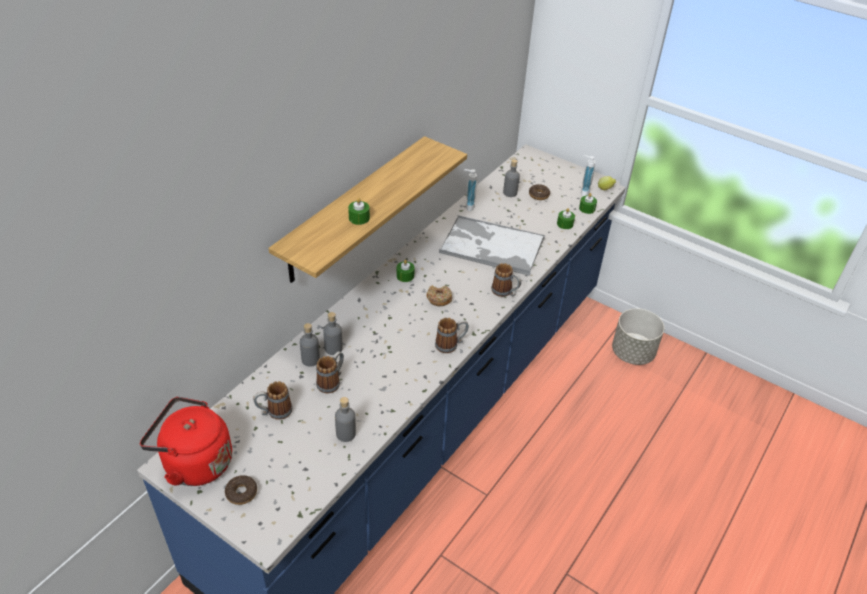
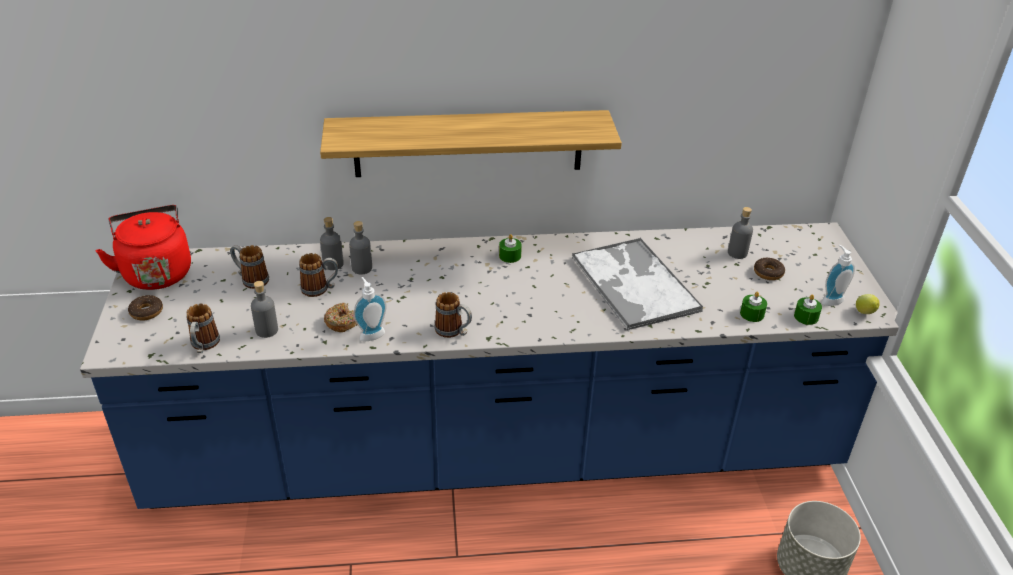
camera: 50 degrees right, 5 degrees down
green candle [348,198,370,225] -> none
donut [427,285,452,306] -> donut moved to [324,303,357,332]
soap dispenser [464,169,477,211] -> soap dispenser moved to [354,277,387,342]
mug [492,263,521,297] -> mug moved to [187,304,220,353]

